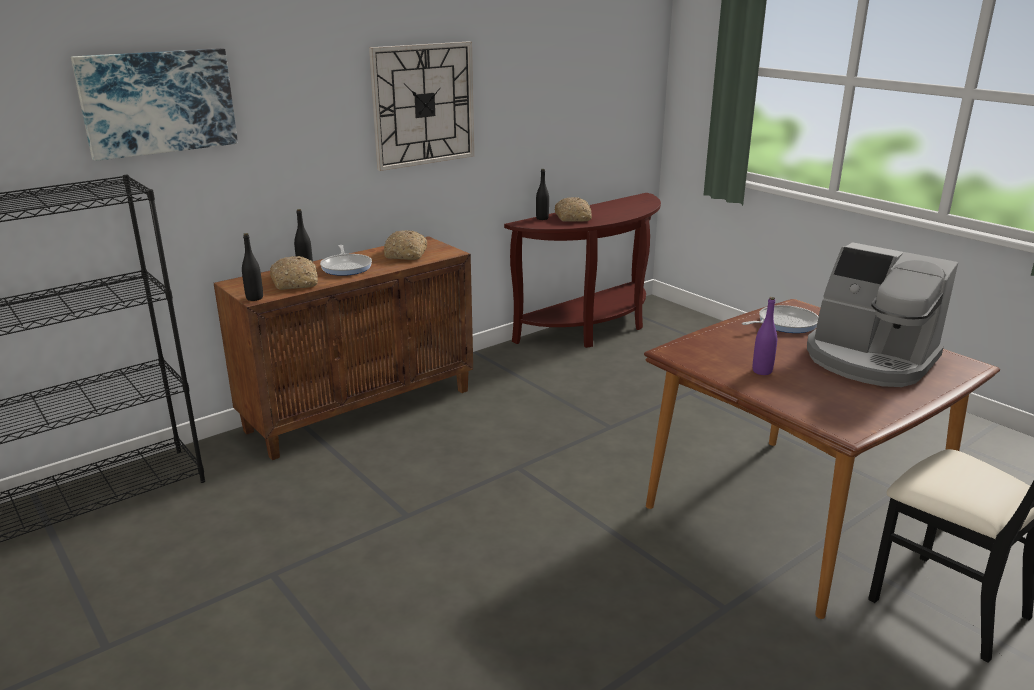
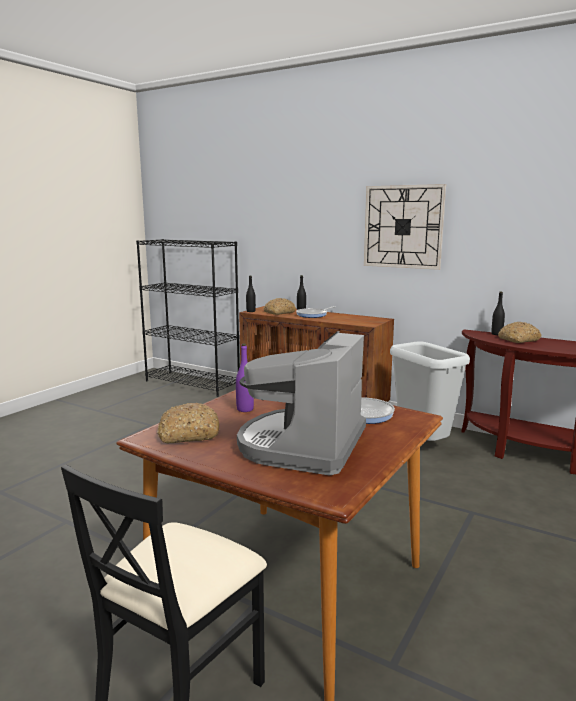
camera: 70 degrees right, 10 degrees down
picture [71,48,238,161] -> none
bread [384,230,427,260] -> bread moved to [157,403,219,443]
none -> grey trash can [390,341,470,441]

